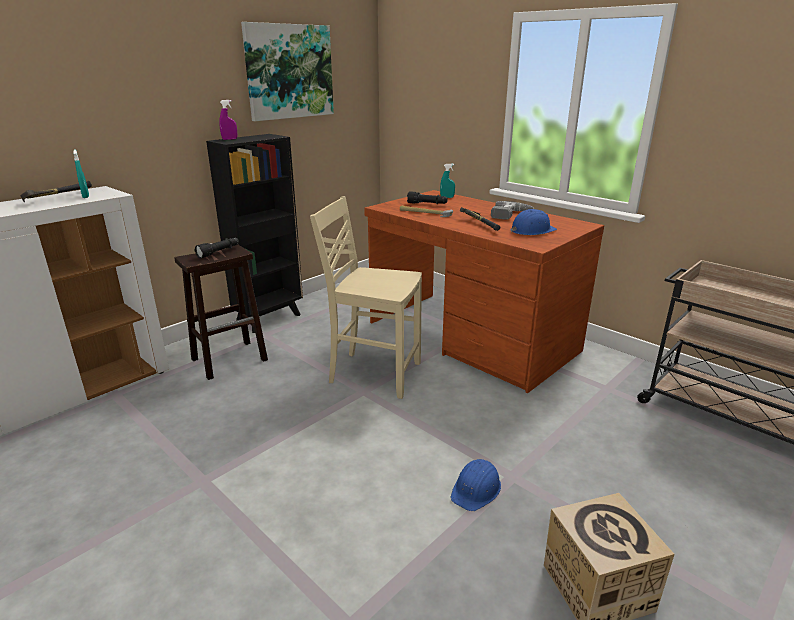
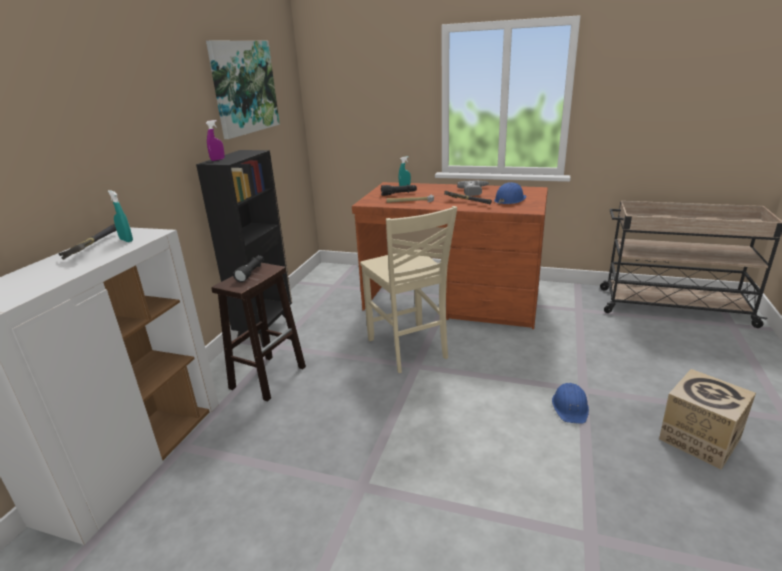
camera: 25 degrees left, 0 degrees up
beige chair [310,196,422,399] -> beige chair turned 105 degrees counterclockwise [360,206,457,373]

